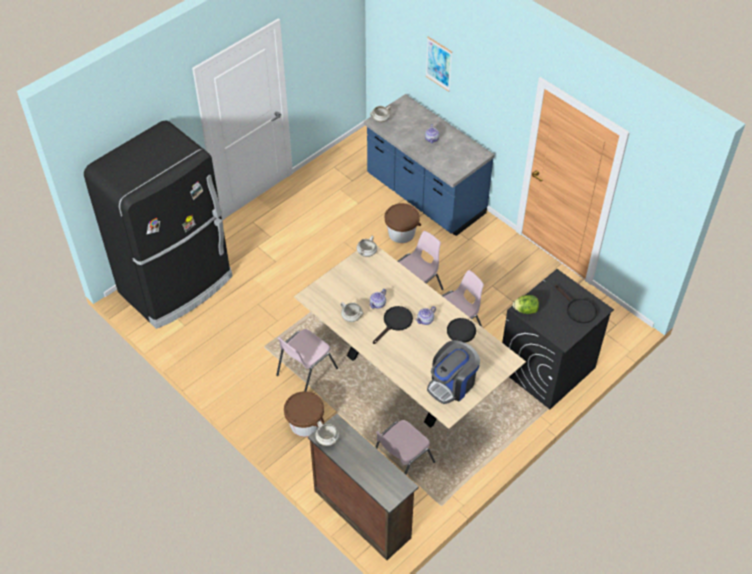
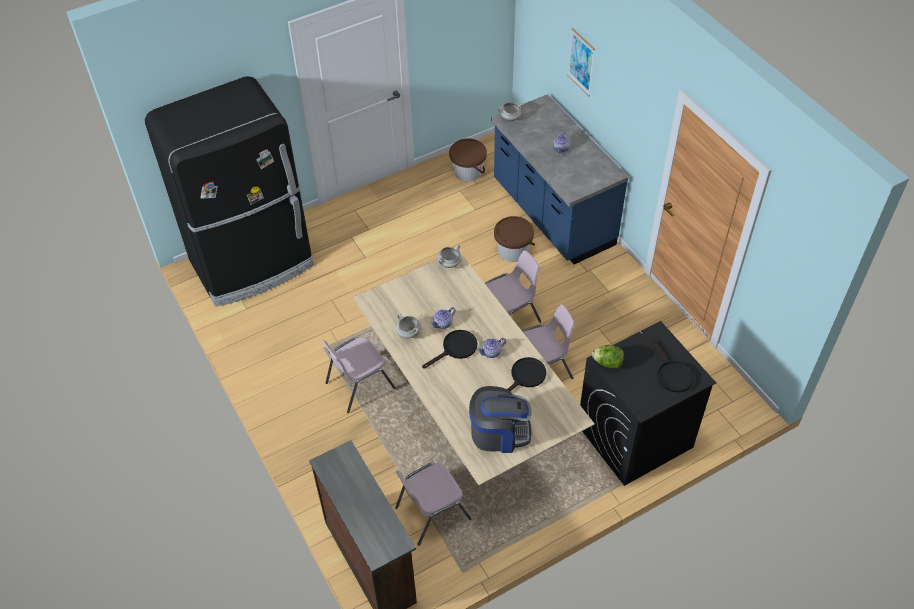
camera: 15 degrees right, 0 degrees up
brown bucket [284,391,324,437] -> brown bucket moved to [449,138,487,182]
white cooking pot [315,421,339,446] -> none
coffee machine [427,340,480,404] -> coffee machine turned 150 degrees counterclockwise [469,386,532,453]

